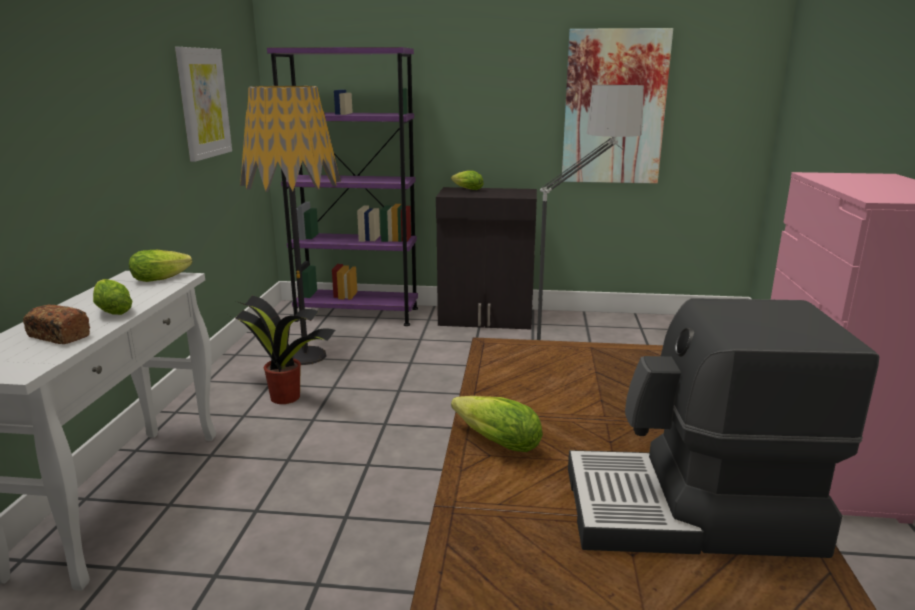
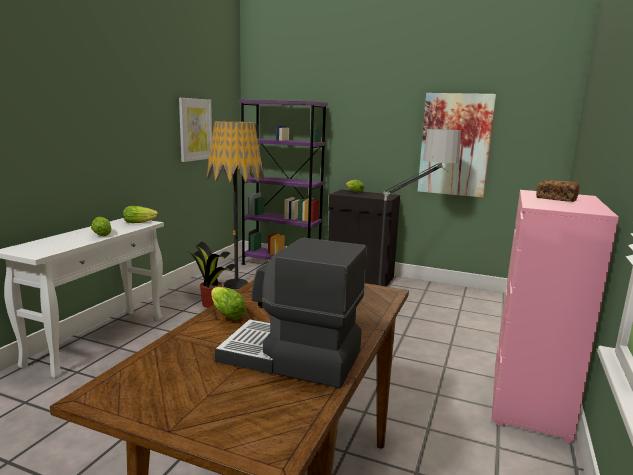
camera: 15 degrees right, 5 degrees down
bread [23,304,90,344] -> bread moved to [536,180,579,202]

